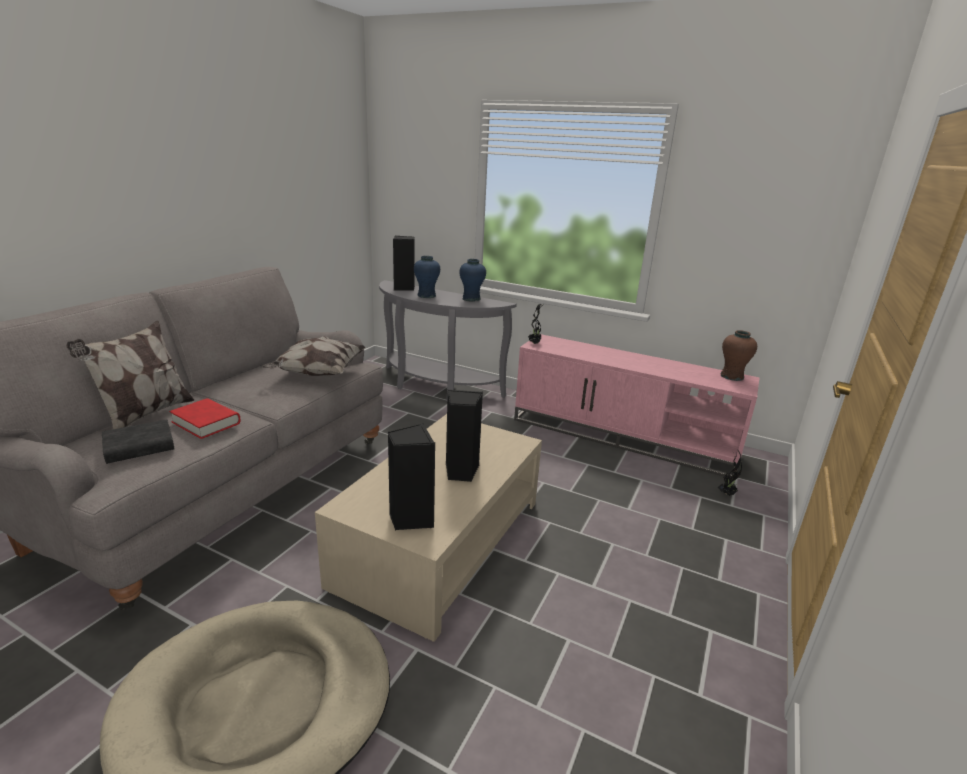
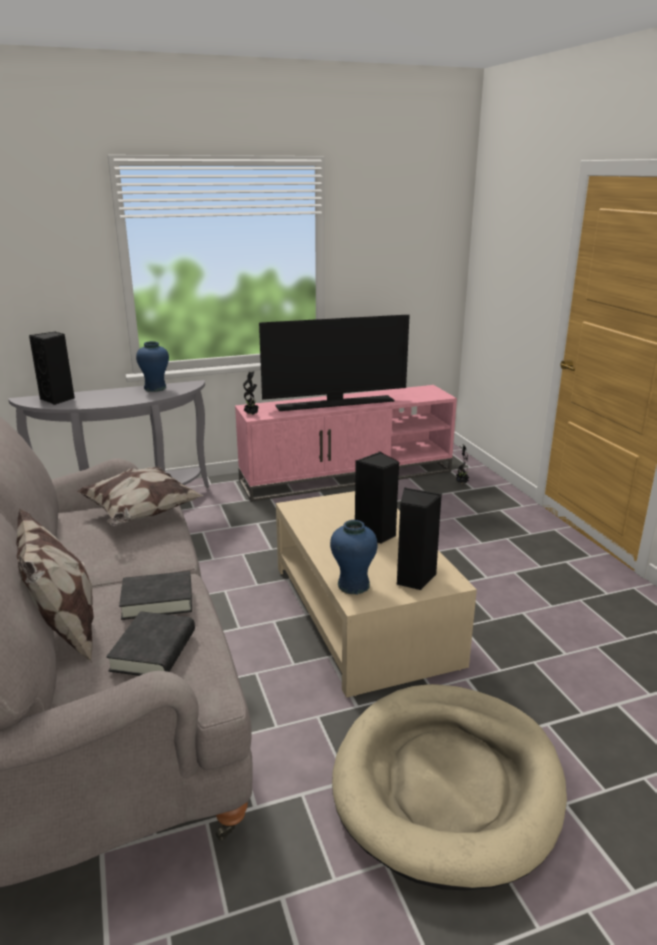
camera: 45 degrees left, 0 degrees up
red book [169,398,241,439] -> black book [119,571,192,620]
blue vase [414,256,440,298] -> blue vase moved to [330,520,378,595]
brown vase [721,330,757,381] -> none
none -> television [259,315,410,411]

